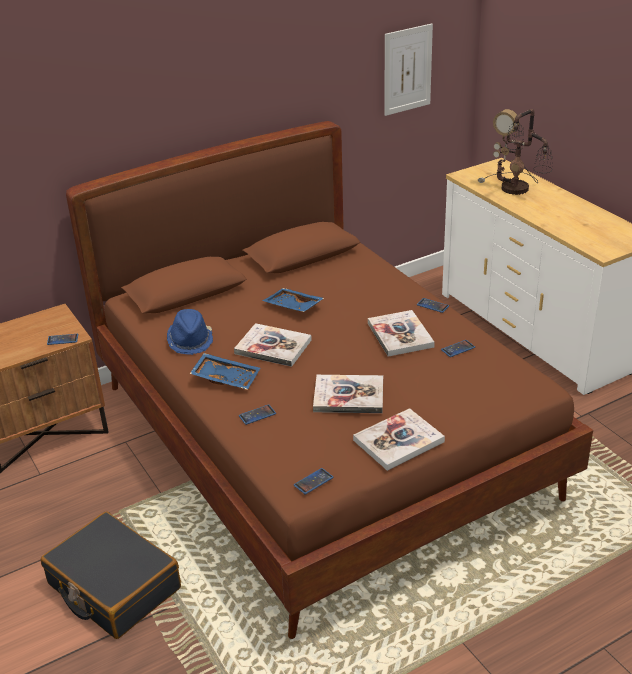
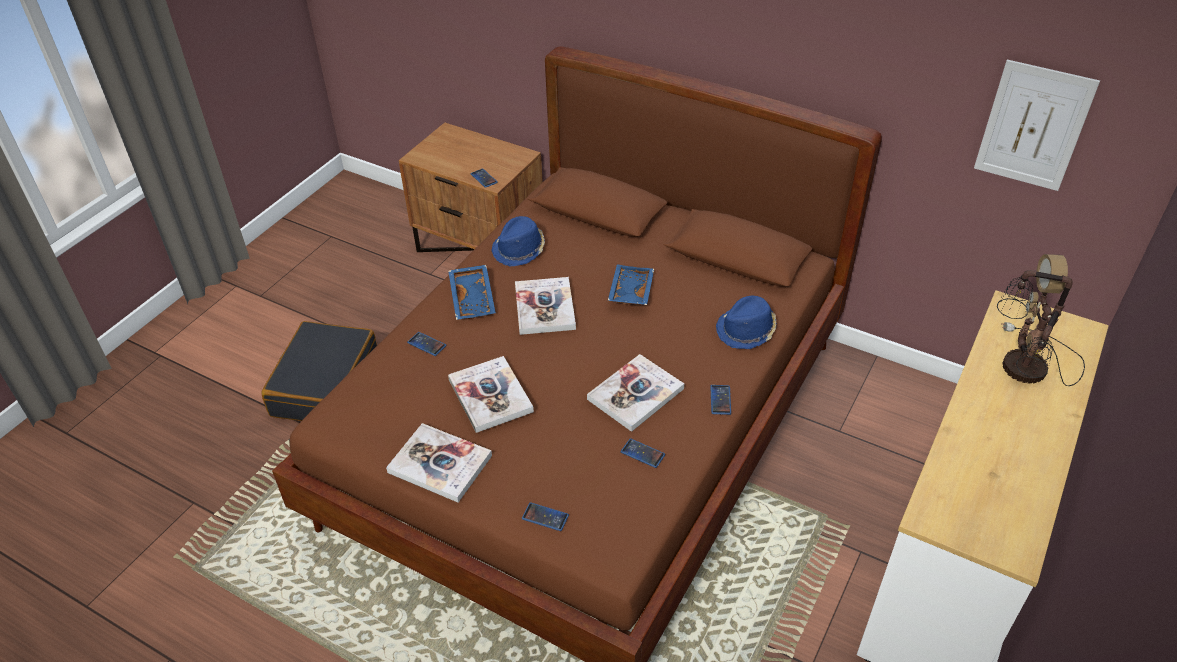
camera: 60 degrees right, 10 degrees up
phone [294,468,333,495] -> phone moved to [522,502,569,531]
none -> blue hat [716,296,777,349]

